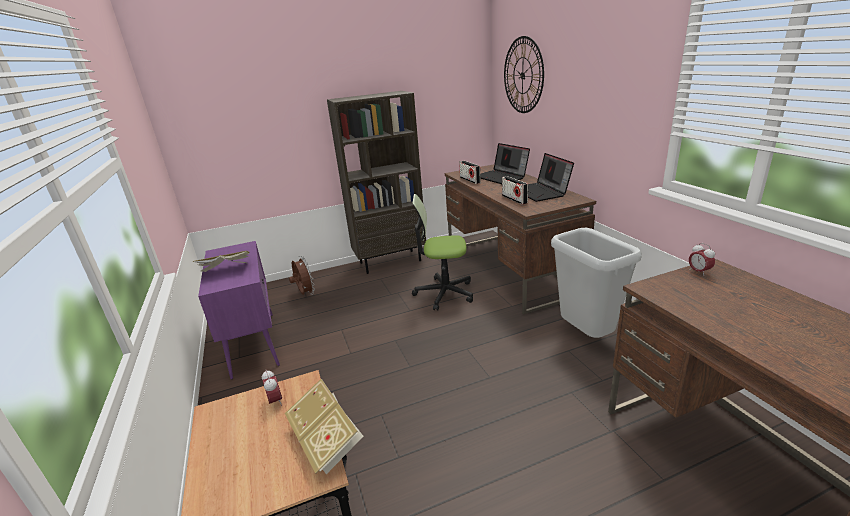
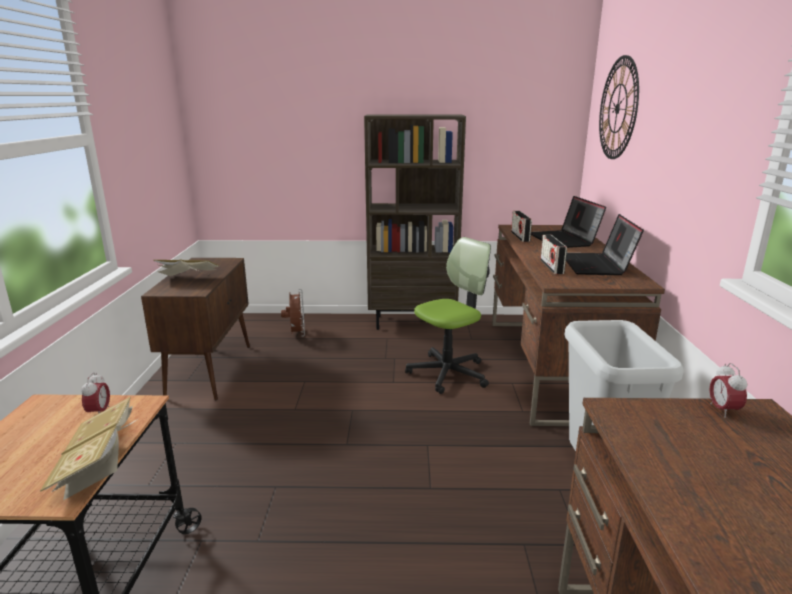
camera: 20 degrees right, 5 degrees down
purple cabinet [198,241,280,380] -> brown cabinet [141,258,250,400]
office chair [412,194,473,311] -> office chair turned 120 degrees clockwise [405,237,491,394]

